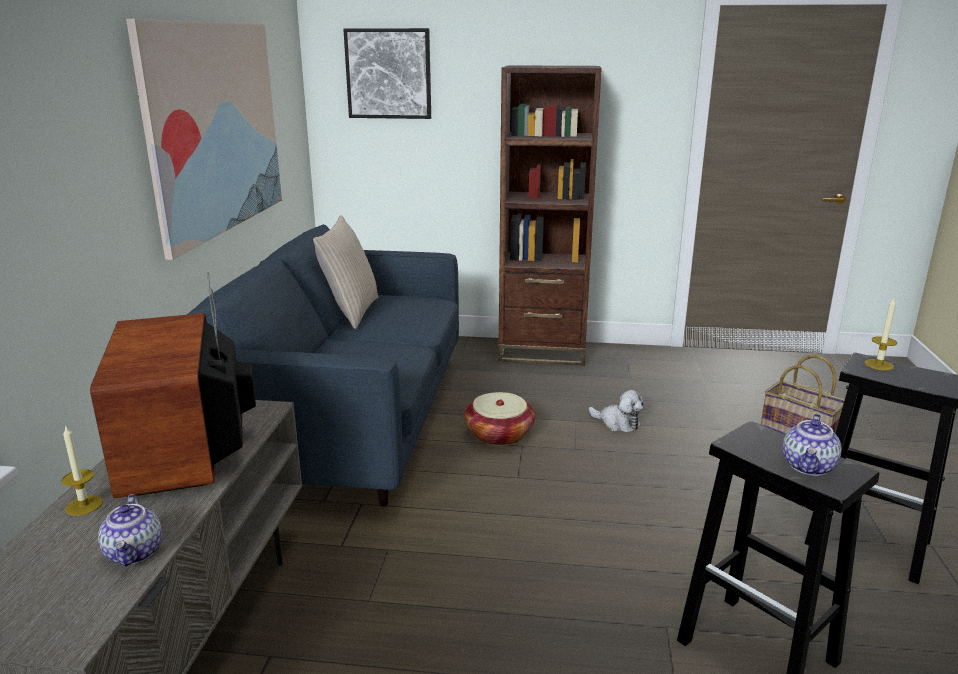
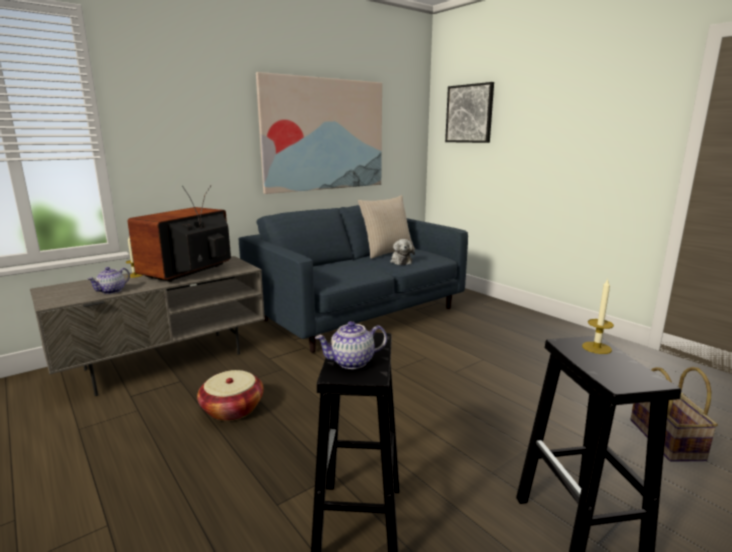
camera: 45 degrees right, 5 degrees down
basket [464,392,535,446] -> basket moved to [197,370,264,421]
brown bookcase [498,65,602,366] -> none
plush toy [589,390,644,432] -> plush toy moved to [390,239,415,265]

